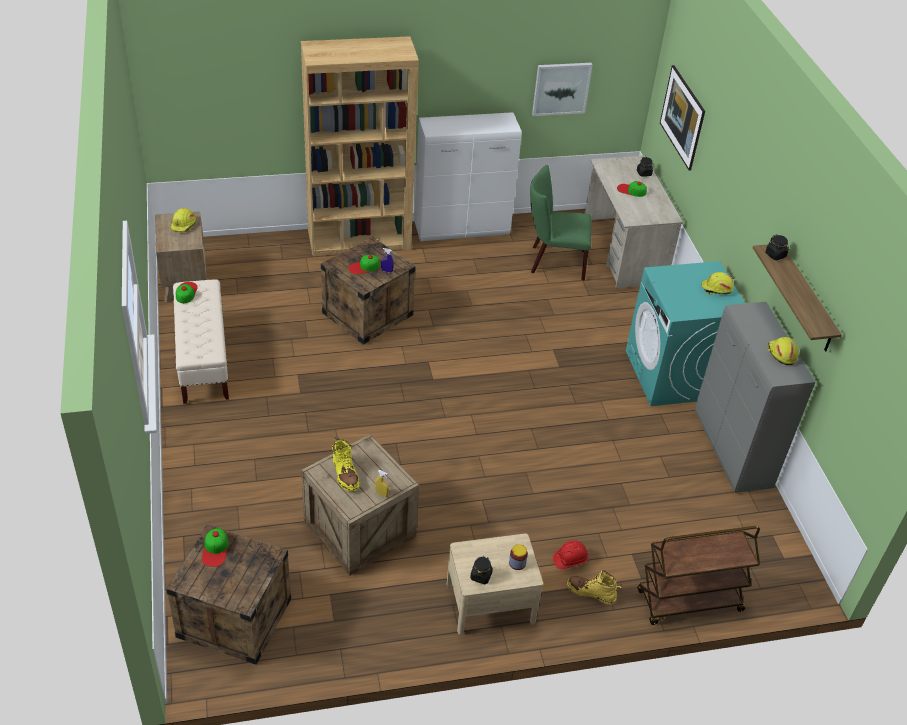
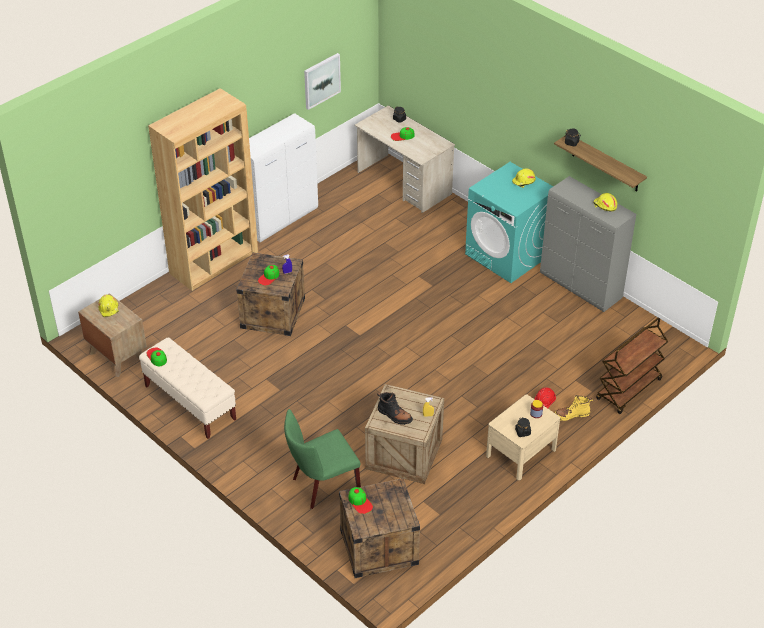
camera: 30 degrees left, 0 degrees up
yellow boot [332,436,360,491] -> black boot [377,392,413,425]
green chair [530,165,591,281] -> green chair moved to [284,409,361,509]
picture [660,65,705,170] -> none

